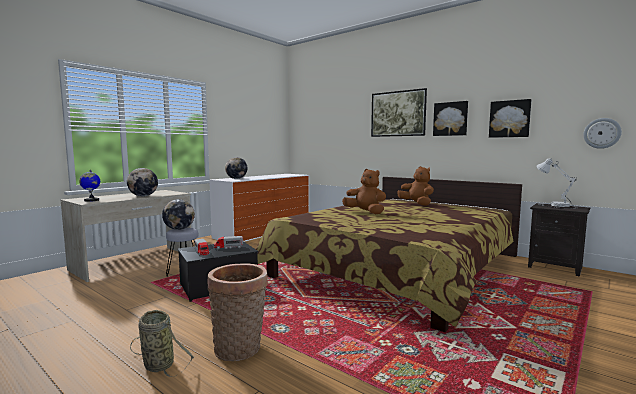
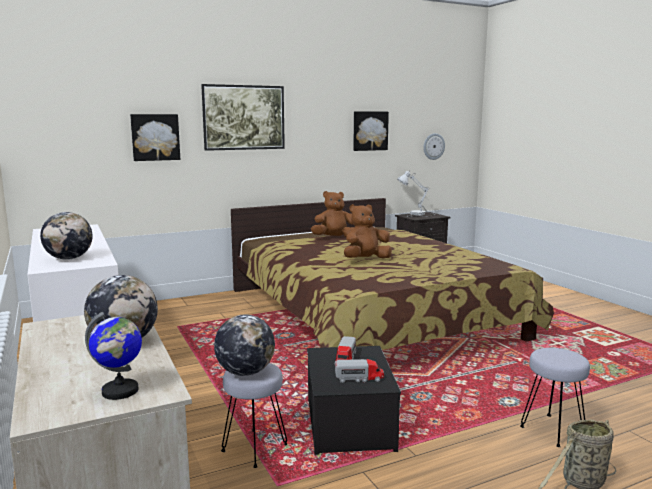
camera: 65 degrees left, 5 degrees up
basket [208,263,268,361] -> grey stool [520,348,590,447]
picture [433,101,468,136] -> picture moved to [130,114,180,161]

